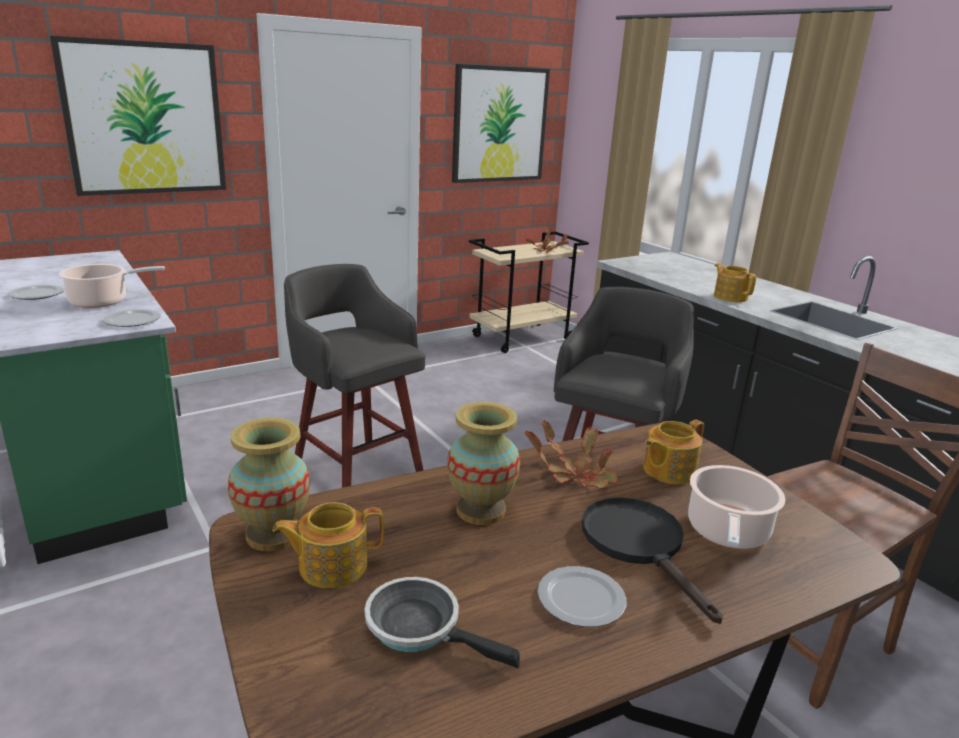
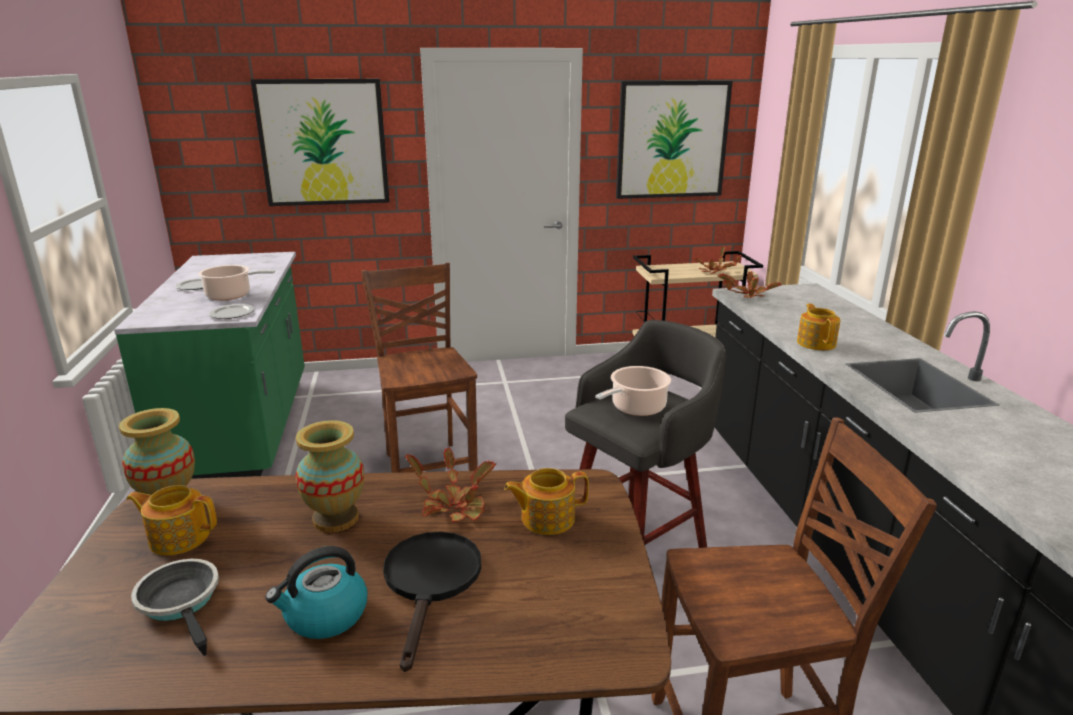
camera: 25 degrees right, 0 degrees up
grey stool [284,264,425,488] -> brown chair [361,263,478,473]
plate [538,566,626,627] -> kettle [265,546,367,639]
cooking pot [688,465,786,549] -> cooking pot moved to [595,366,671,416]
none -> potted plant [718,271,782,298]

